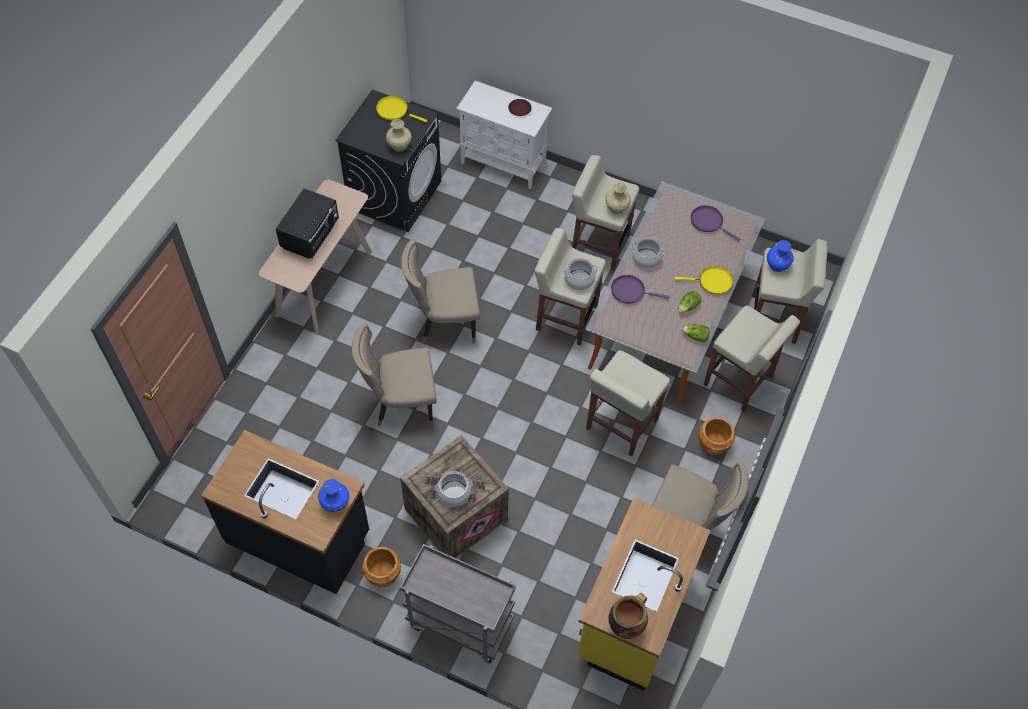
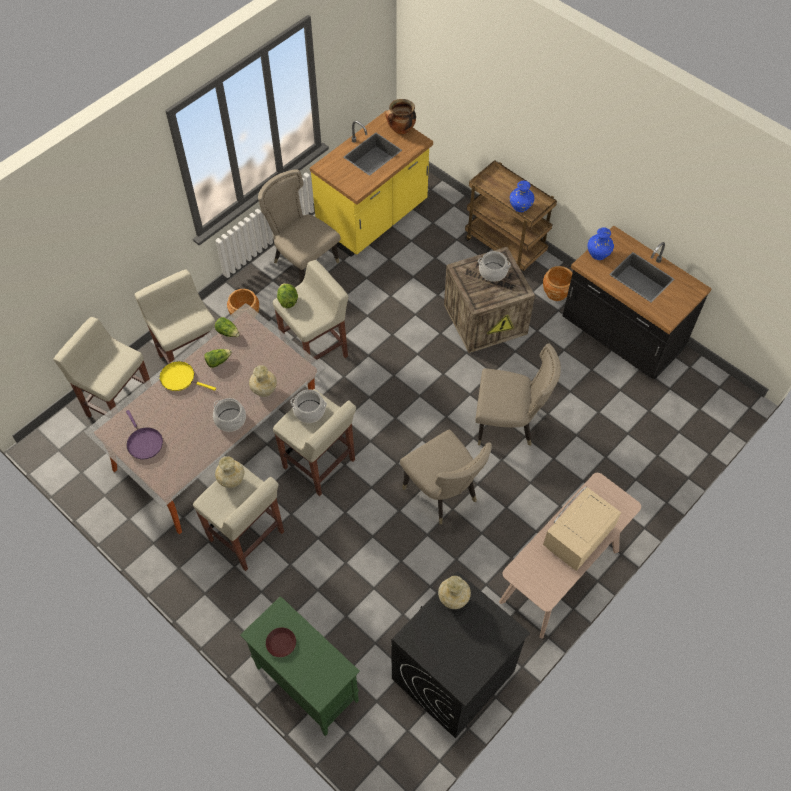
camera: 160 degrees left, 0 degrees up
black microwave [276,188,339,258] -> beige microwave [543,487,621,571]
yellow frying pan [376,96,427,122] -> none
grey cart [400,544,516,663] -> brown cart [465,160,557,271]
beige chair [401,239,480,343] -> beige chair turned 45 degrees clockwise [400,429,492,524]
white cabinet [456,81,552,189] -> green cabinet [240,596,360,736]
purple frying pan [611,275,670,304] -> beige vase [249,365,277,397]
blue vase [767,240,794,272] -> blue vase moved to [510,181,534,212]
none -> lettuce [277,283,298,308]

